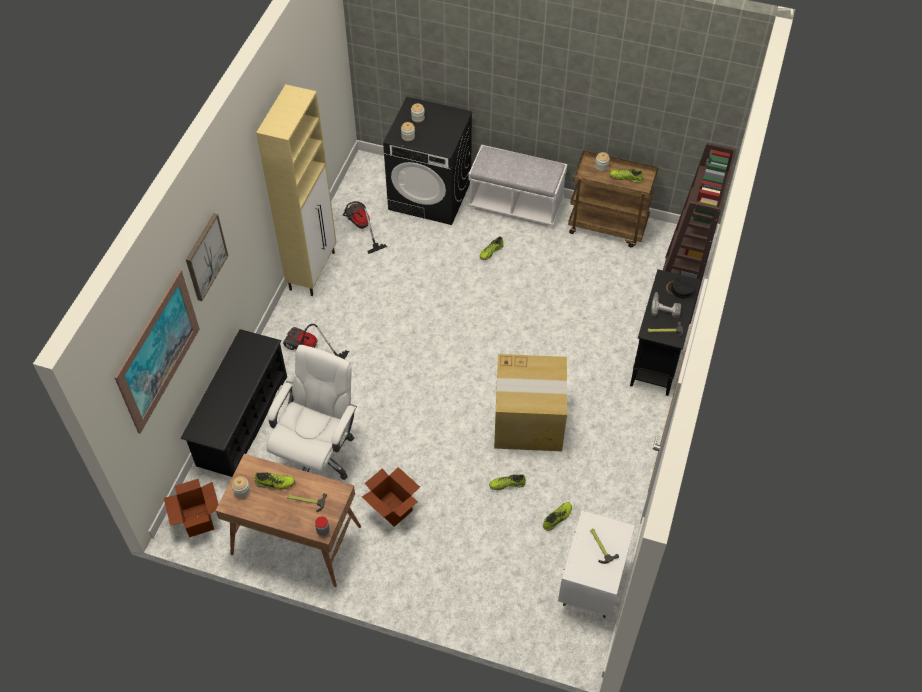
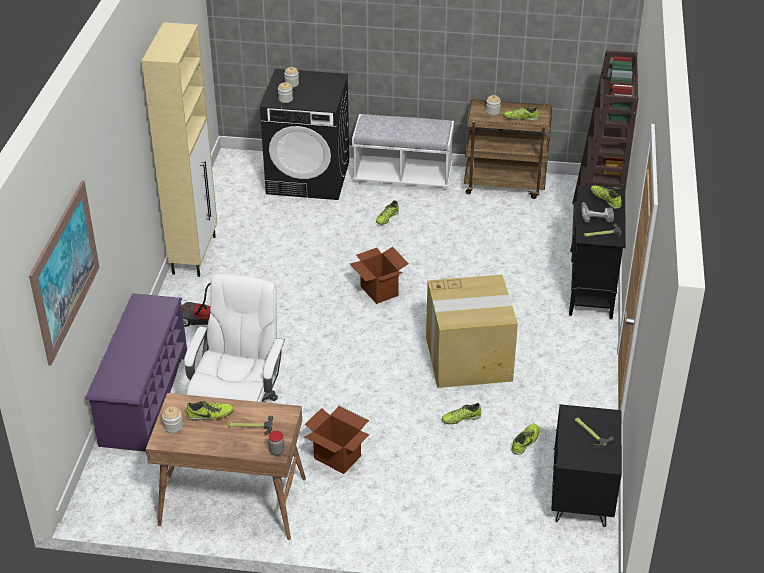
camera: 10 degrees left, 15 degrees down
cardboard box [164,479,218,537] -> cardboard box moved to [350,247,409,304]
black shoe rack [181,329,287,477] -> purple shoe rack [85,293,187,452]
picture [186,213,228,301] -> none
vacuum cleaner [343,201,387,254] -> none
white nightstand [558,511,635,618] -> black nightstand [551,404,622,527]
black cap [665,278,695,299] -> shoe [591,185,621,209]

